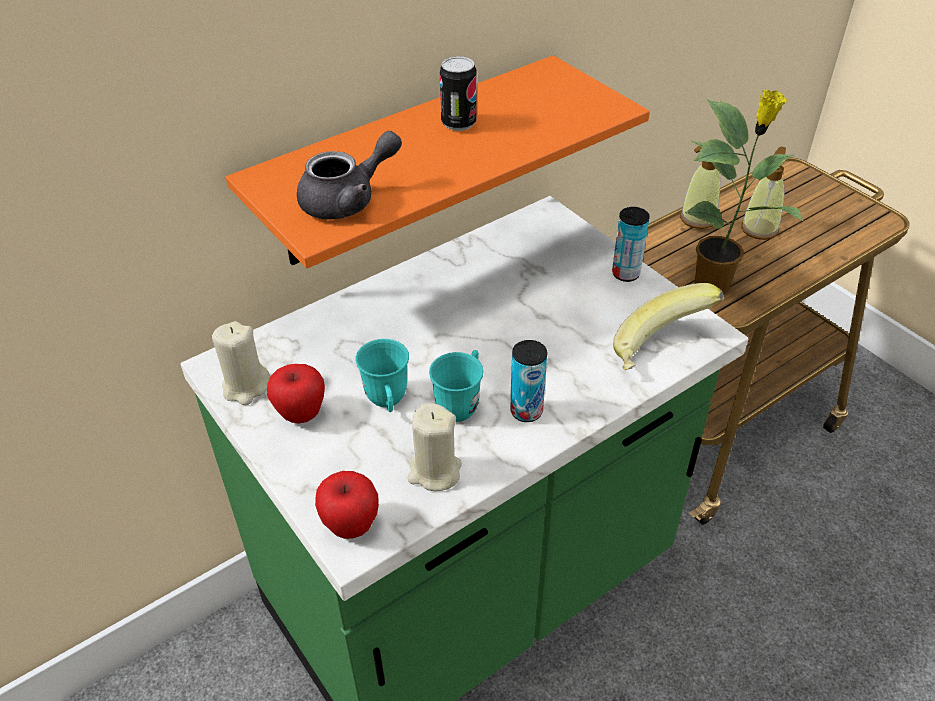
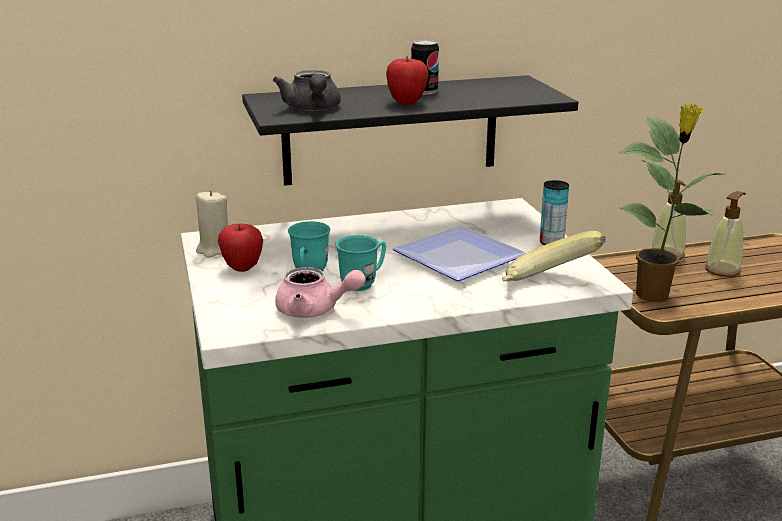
camera: 20 degrees right, 20 degrees down
orange shelf [226,55,650,268] -> black shelf [242,75,578,186]
grey teapot [297,131,402,220] -> grey teapot turned 90 degrees clockwise [273,70,341,111]
apple [315,471,379,539] -> apple moved to [386,56,429,105]
beige candle [407,403,462,491] -> pink teapot [275,267,365,318]
can [510,340,547,422] -> none
none -> plate [392,226,526,281]

